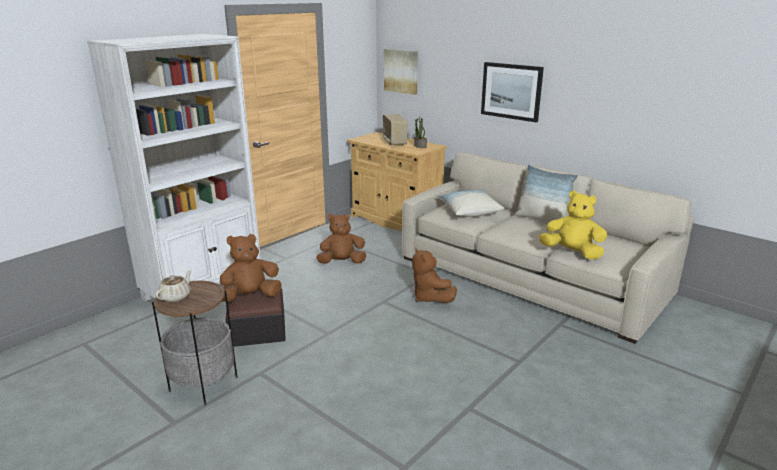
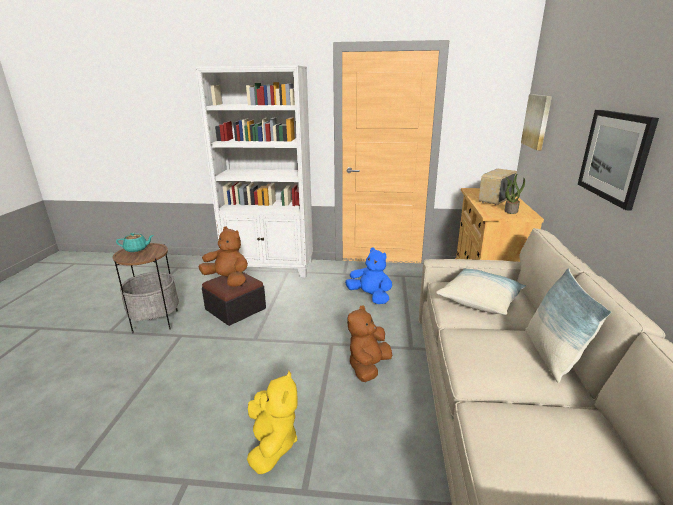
camera: 55 degrees right, 0 degrees up
beige teapot [155,270,192,302] -> turquoise teapot [116,233,154,252]
brown plush toy [316,214,366,264] -> blue plush toy [345,247,392,304]
yellow plush toy [539,191,607,260] -> yellow plush toy moved to [247,371,297,474]

